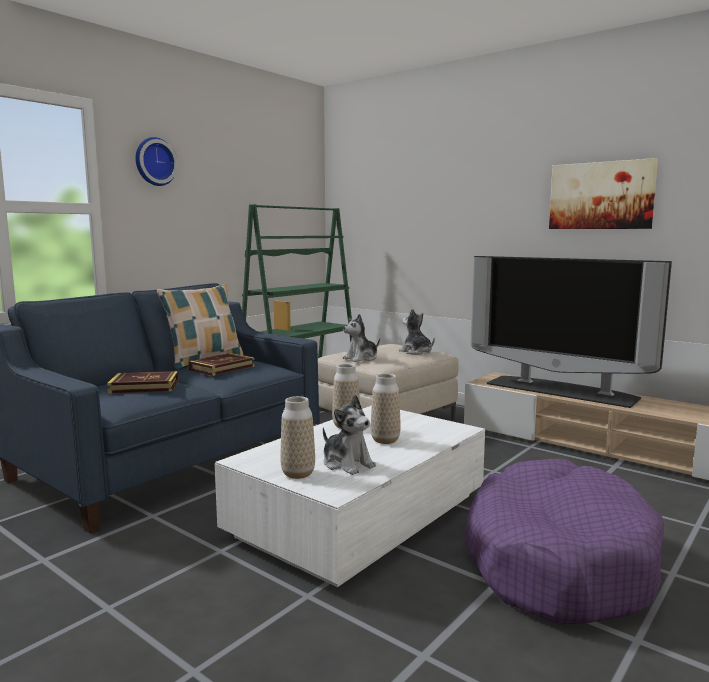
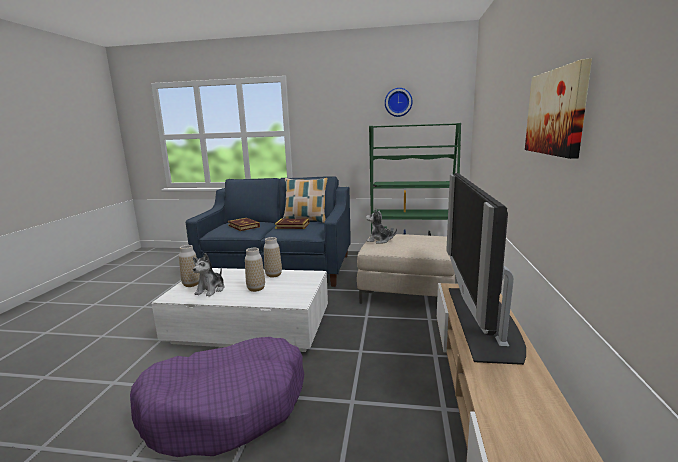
camera: 60 degrees right, 5 degrees up
wall clock [135,137,178,186] -> wall clock moved to [385,88,413,117]
plush toy [399,309,435,355] -> none

